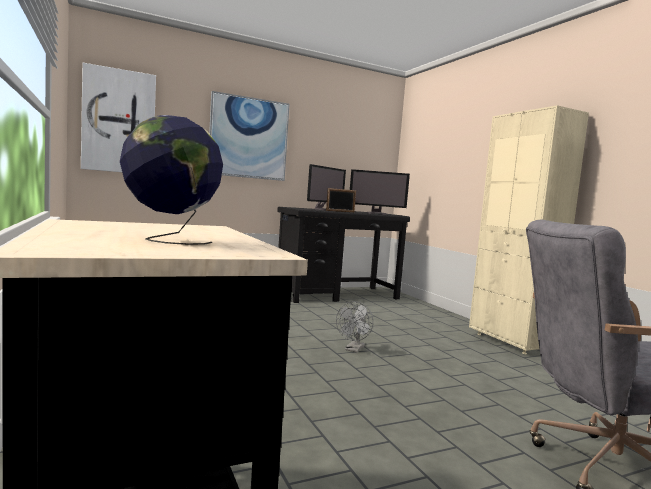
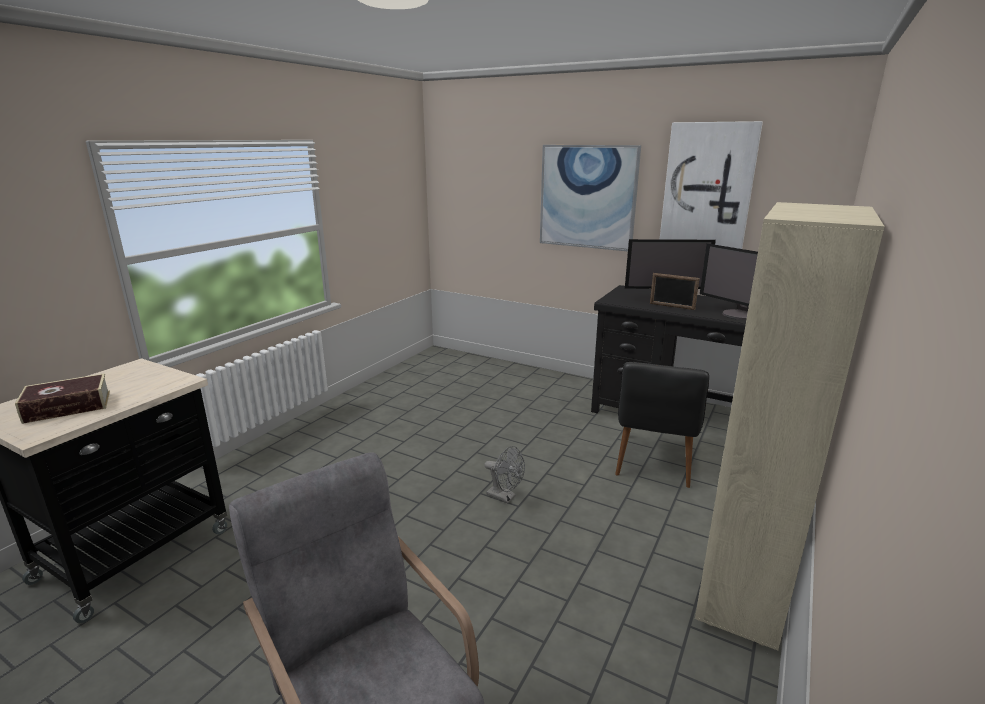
camera: 55 degrees right, 15 degrees up
picture [81,63,156,172] -> picture moved to [660,121,763,249]
globe [120,115,223,245] -> book [15,373,110,424]
grey fan [336,301,373,353] -> grey fan turned 135 degrees counterclockwise [484,446,525,503]
none -> black chair [615,362,709,488]

